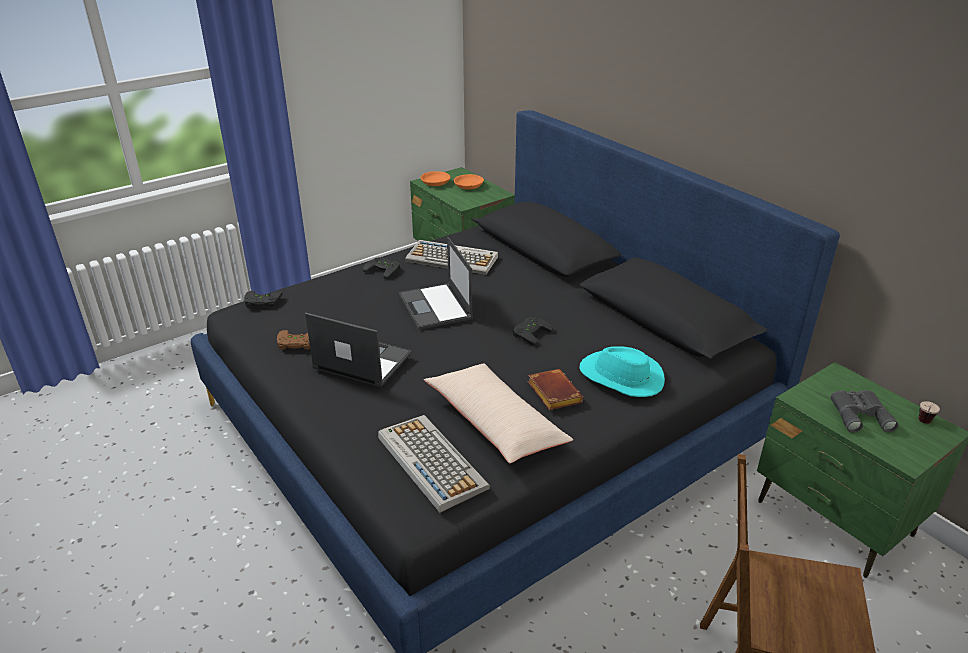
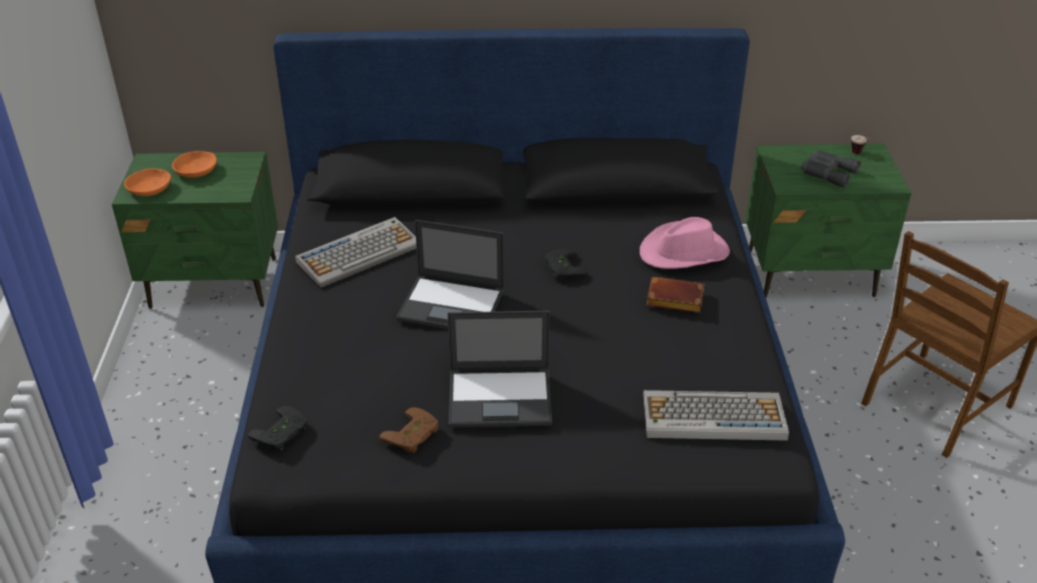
camera: 55 degrees left, 5 degrees up
laptop [305,313,412,387] -> laptop turned 150 degrees counterclockwise [448,311,552,428]
black game controller [363,257,400,279] -> none
beige pillow [424,364,573,463] -> none
turquoise hat [579,346,665,397] -> pink hat [640,217,730,269]

